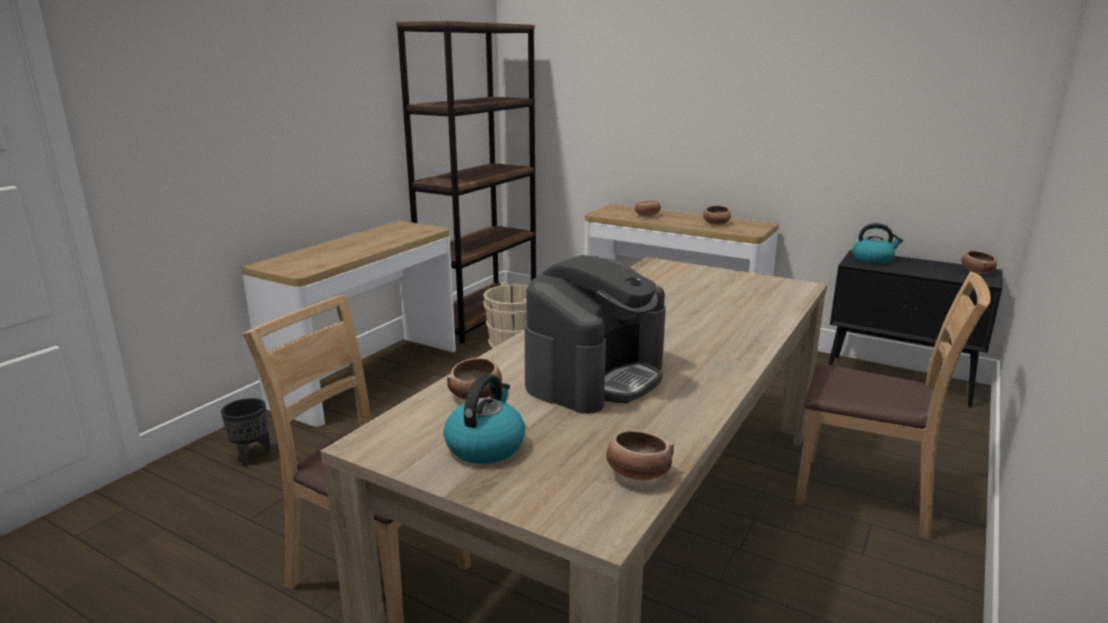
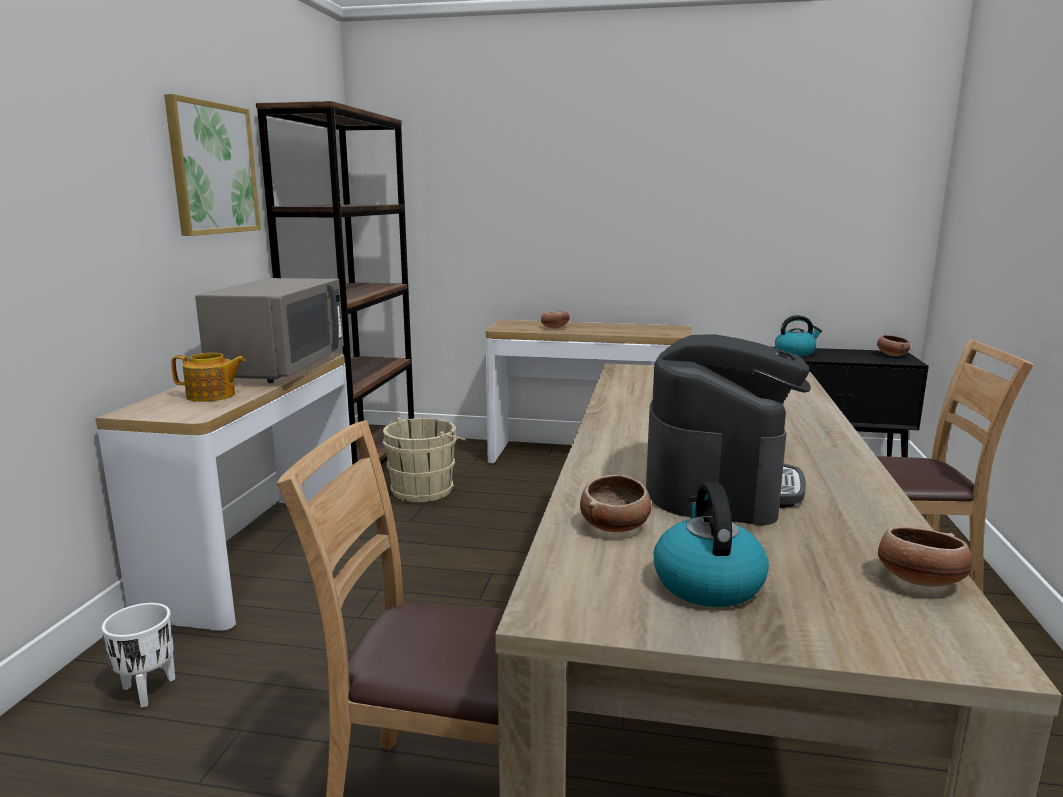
camera: 20 degrees left, 5 degrees down
black planter [221,398,271,466] -> white planter [102,603,175,707]
bowl [703,205,731,225] -> none
none -> picture [164,94,261,236]
none -> teapot [171,353,246,402]
none -> grey microwave [195,278,344,383]

